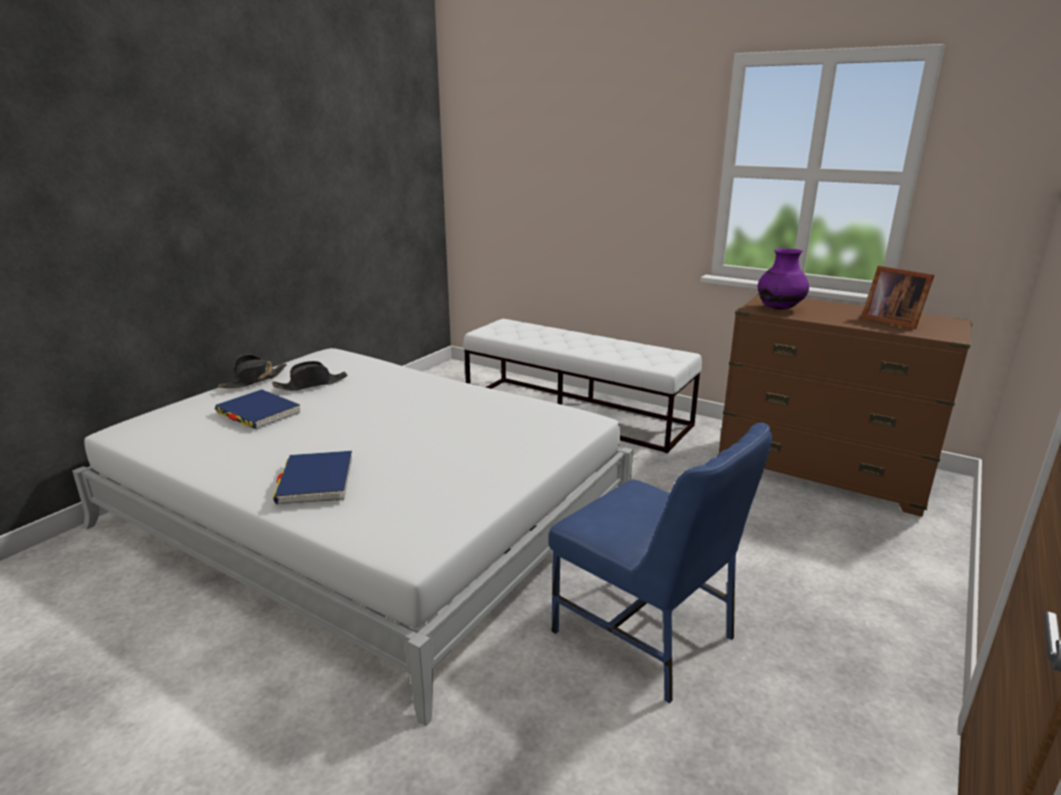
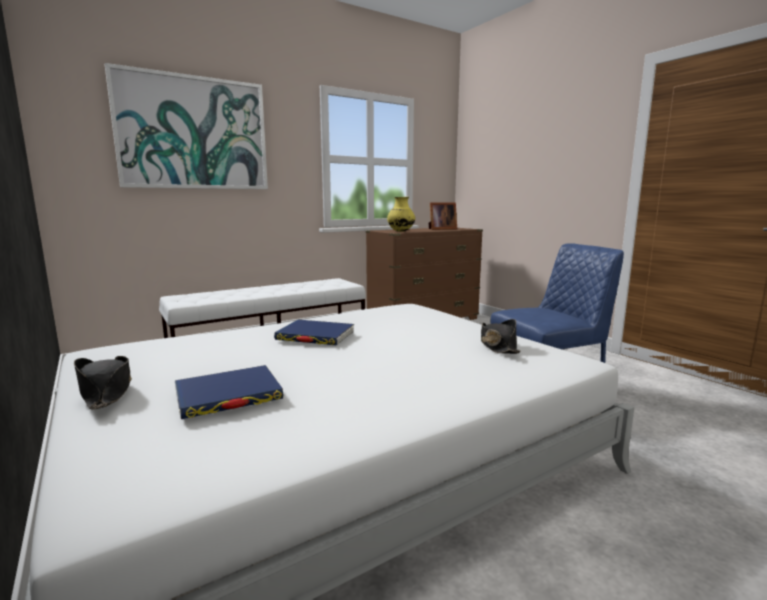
camera: 65 degrees left, 10 degrees down
black hat [272,361,348,391] -> black hat moved to [481,319,521,354]
blue book [273,451,352,504] -> blue book moved to [274,320,354,345]
purple vase [758,248,809,310] -> yellow vase [387,197,415,232]
none -> picture [105,63,268,189]

